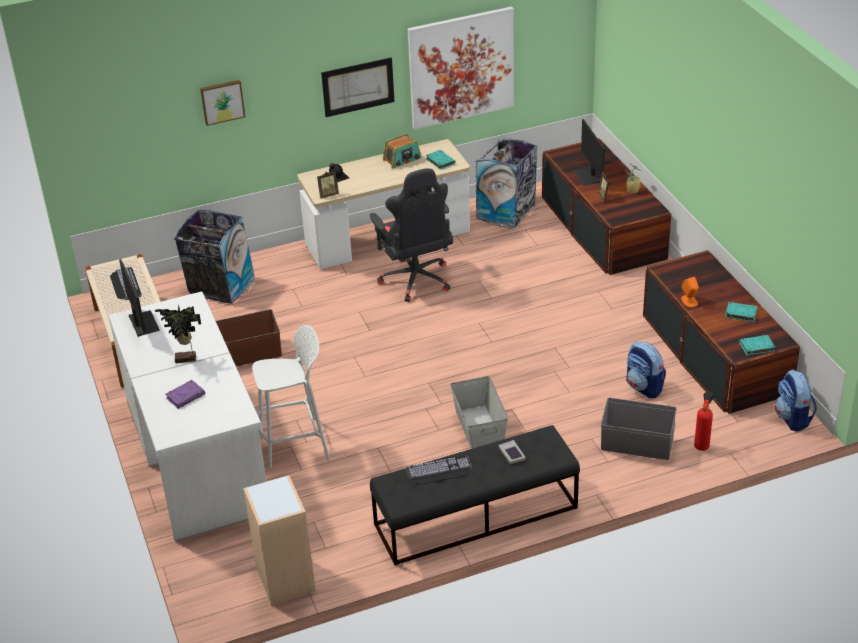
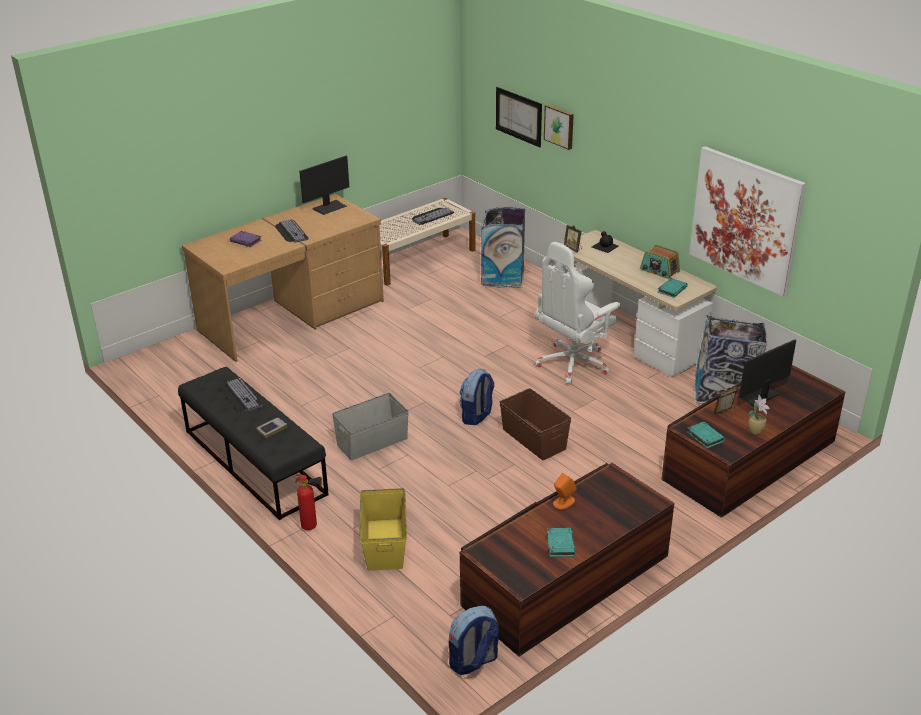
camera: 70 degrees right, 5 degrees down
white desk [108,292,266,541] -> brown desk [182,194,384,362]
potted plant [155,306,201,363] -> keyboard [275,219,309,243]
brown storage box [216,309,282,366] -> brown storage box moved to [500,388,571,460]
bookcase [244,475,316,605] -> none
white stool [252,325,330,469] -> none
picture [321,57,395,117] -> picture moved to [496,87,542,147]
black office chair [370,168,453,302] -> white office chair [535,242,620,384]
grey storage box [601,398,677,460] -> yellow storage box [359,488,407,571]
backpack [626,341,666,398] -> backpack moved to [460,369,494,425]
fire extinguisher [694,392,714,451] -> fire extinguisher moved to [295,474,322,530]
turquoise book [739,335,776,356] -> turquoise book moved to [687,422,725,449]

